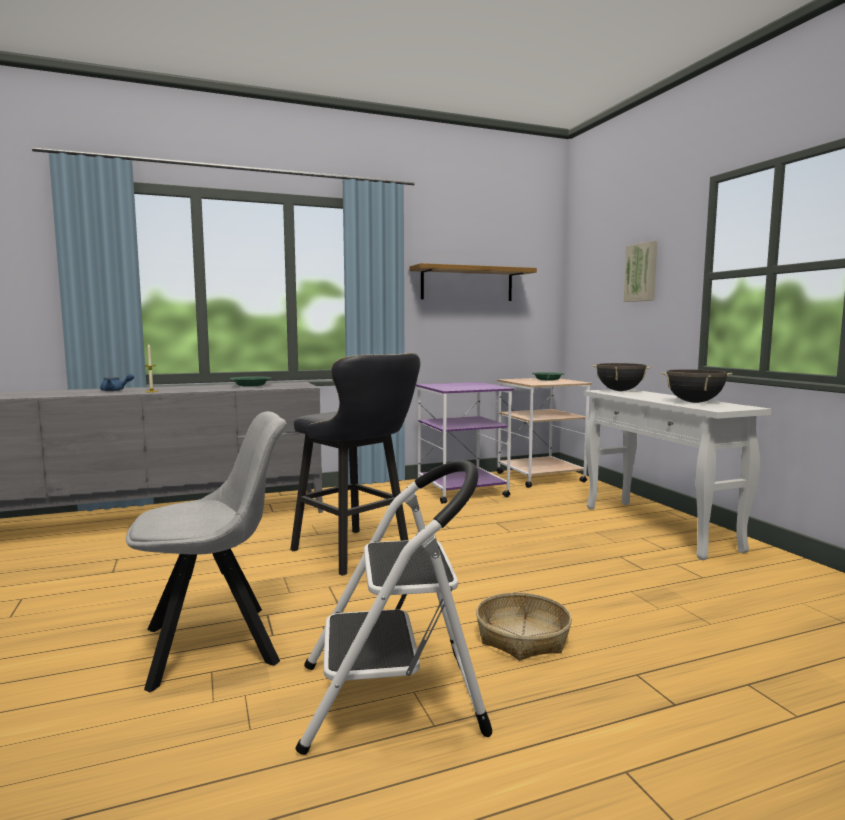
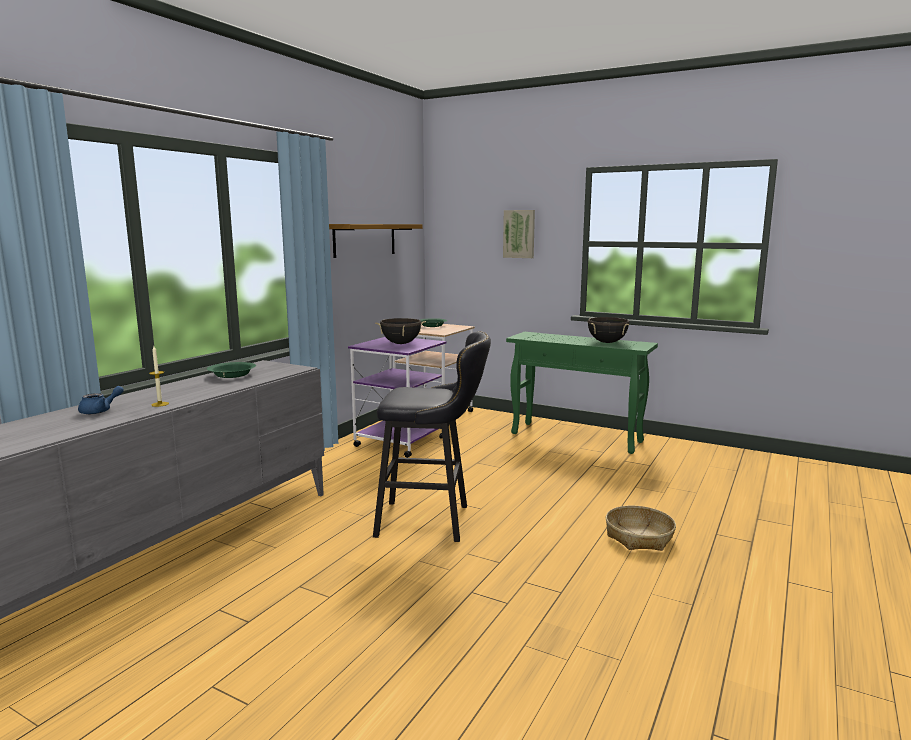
camera: 40 degrees left, 5 degrees up
grey chair [126,411,287,693] -> none
step ladder [296,460,492,755] -> none
white console table [584,389,772,560] -> green console table [506,332,658,454]
black cooking pot [591,363,652,391] -> black cooking pot moved to [375,318,426,344]

